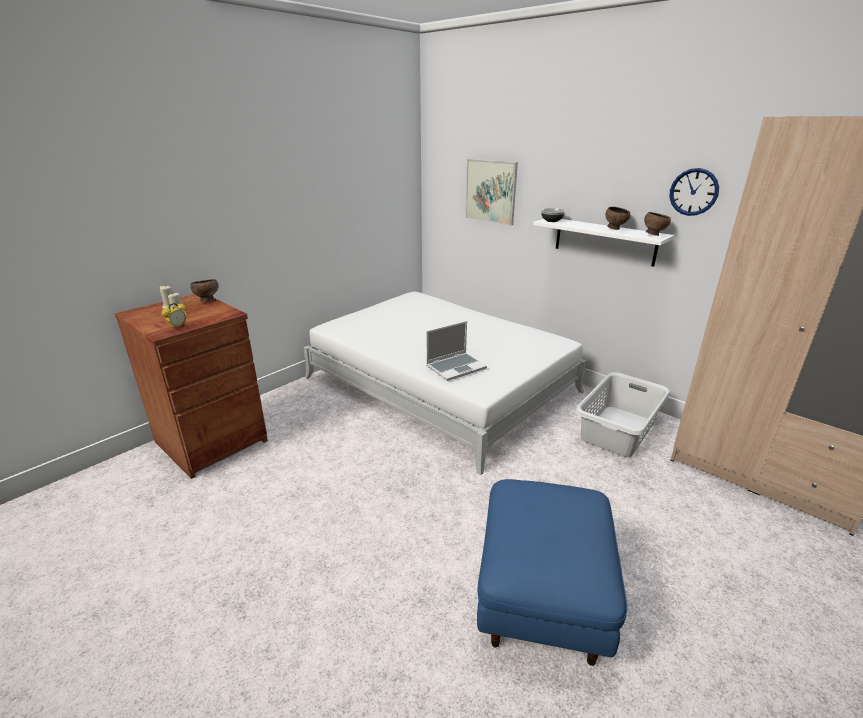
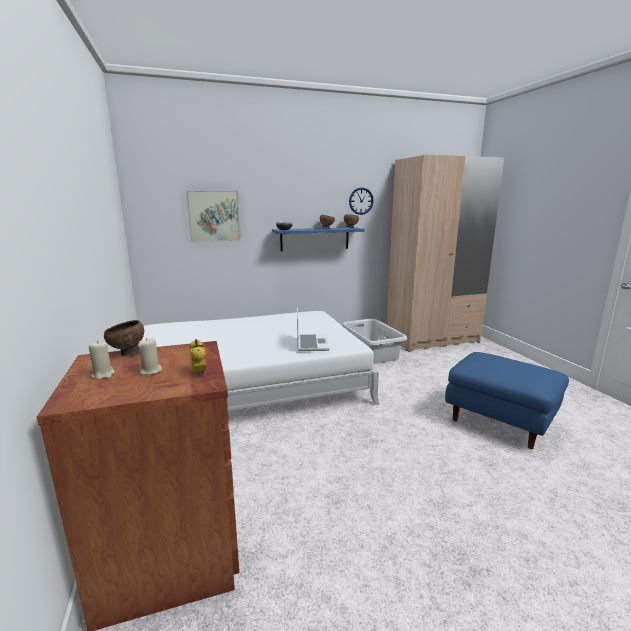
camera: 60 degrees left, 10 degrees down
white shelf [533,219,674,267] -> blue shelf [272,227,364,251]

